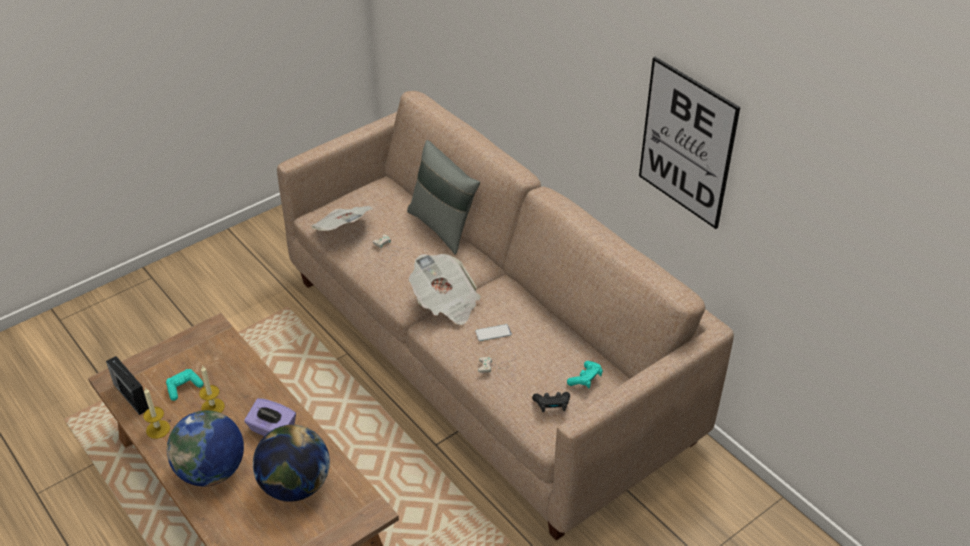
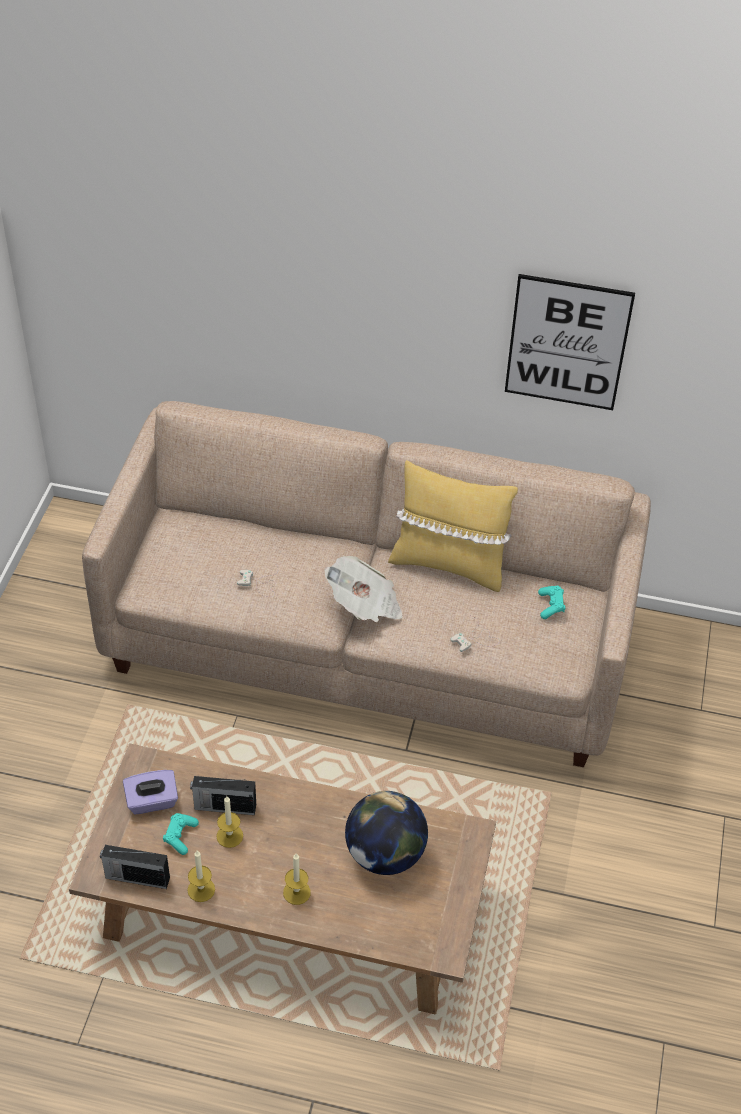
camera: 40 degrees left, 5 degrees up
globe [167,410,244,486] -> candle [283,854,311,905]
purple tissue box [244,398,296,436] -> purple tissue box moved to [123,770,178,814]
newspaper [311,205,373,231] -> none
grey pillow [407,140,480,255] -> none
phone [475,324,512,341] -> none
black game controller [532,392,570,412] -> none
none -> radio [190,776,256,815]
none -> yellow pillow [388,460,518,592]

